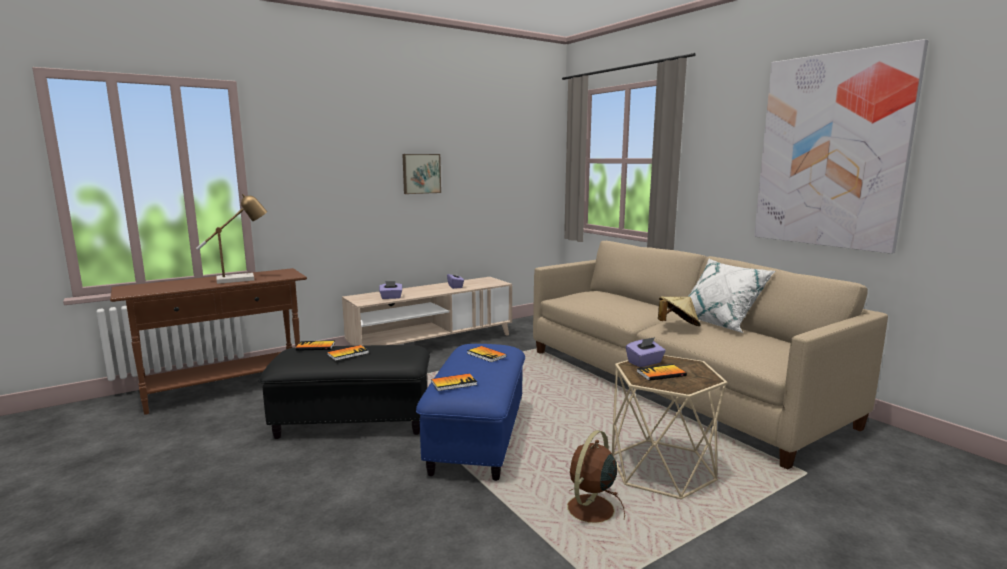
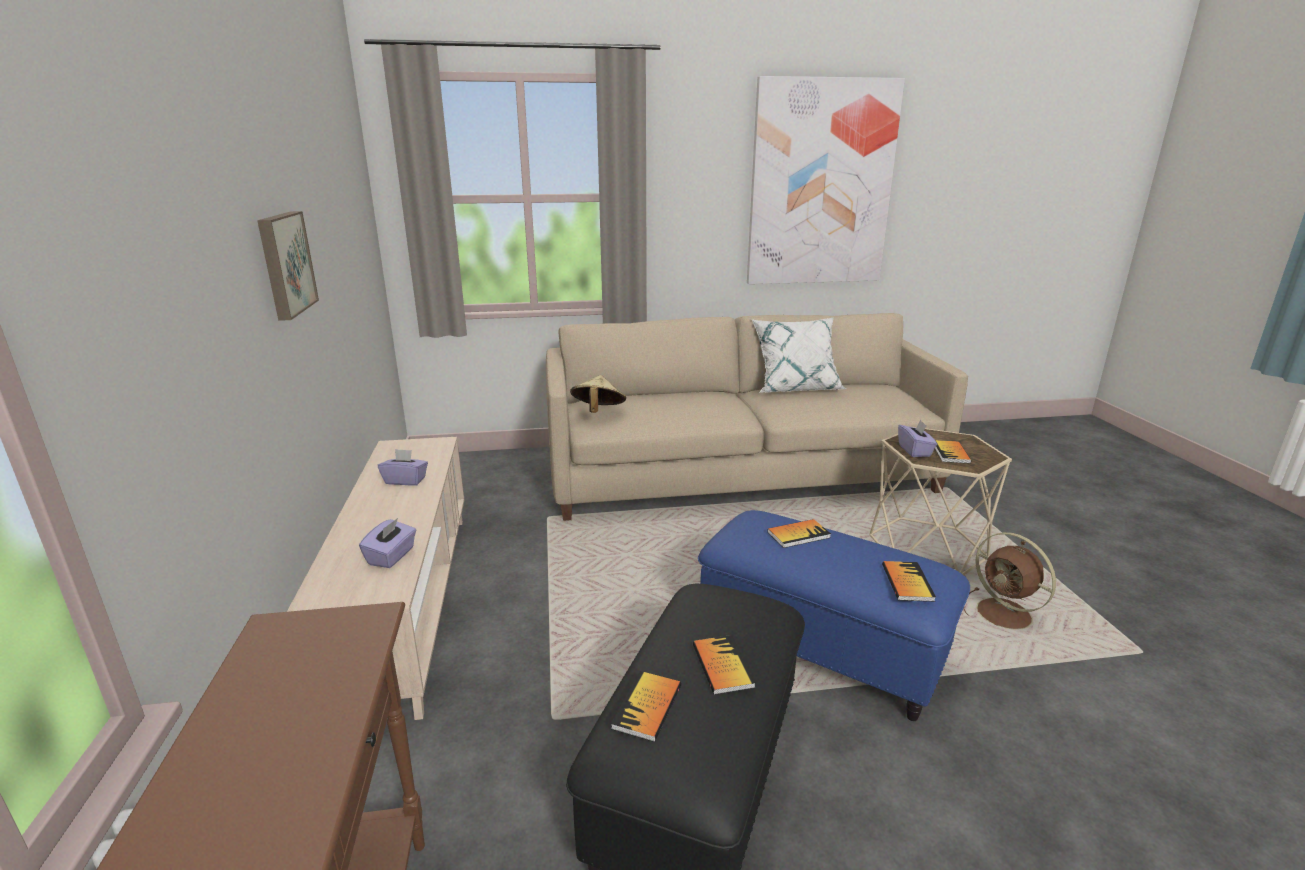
camera: 65 degrees left, 10 degrees up
table lamp [196,194,267,284] -> none
beige hat [658,297,700,326] -> beige hat moved to [570,375,626,413]

